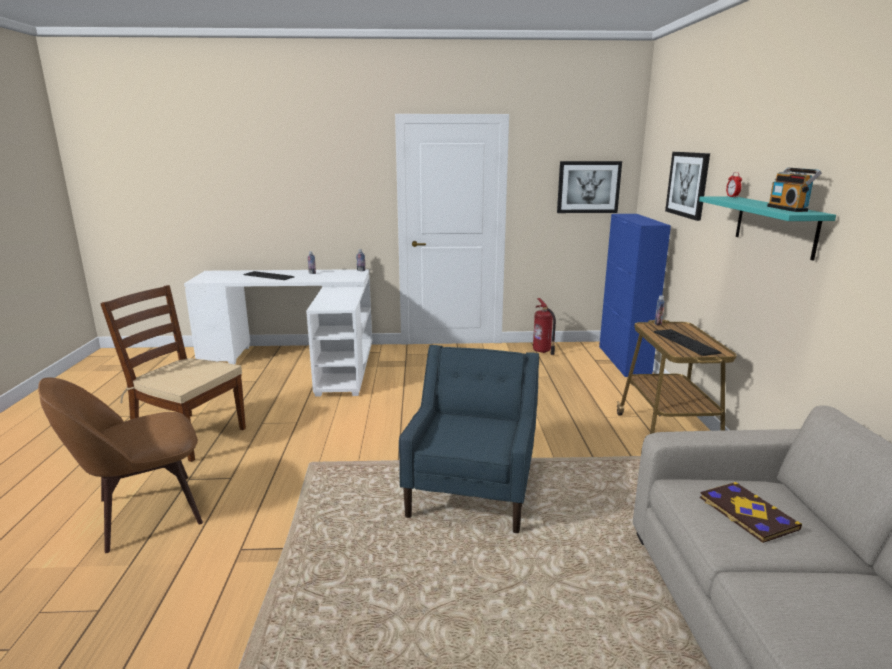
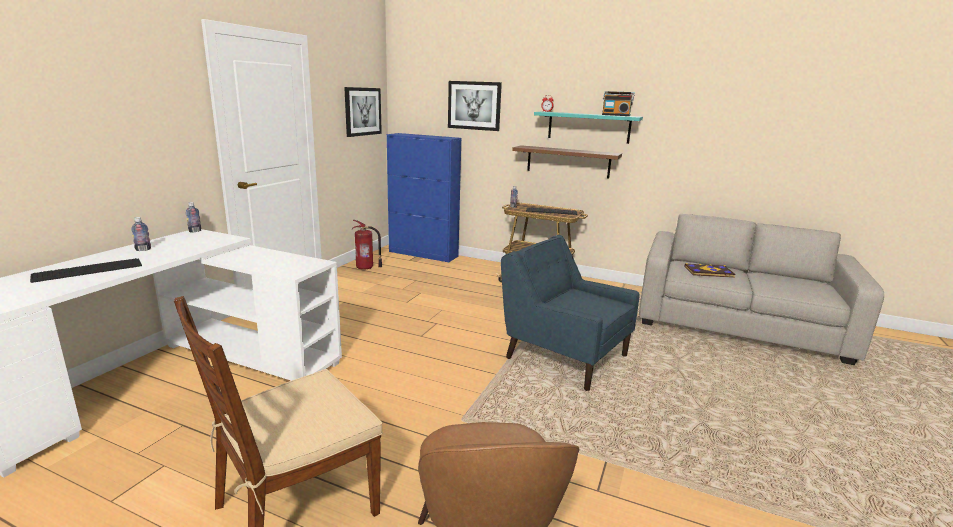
camera: 65 degrees left, 0 degrees up
none -> brown shelf [512,145,622,179]

